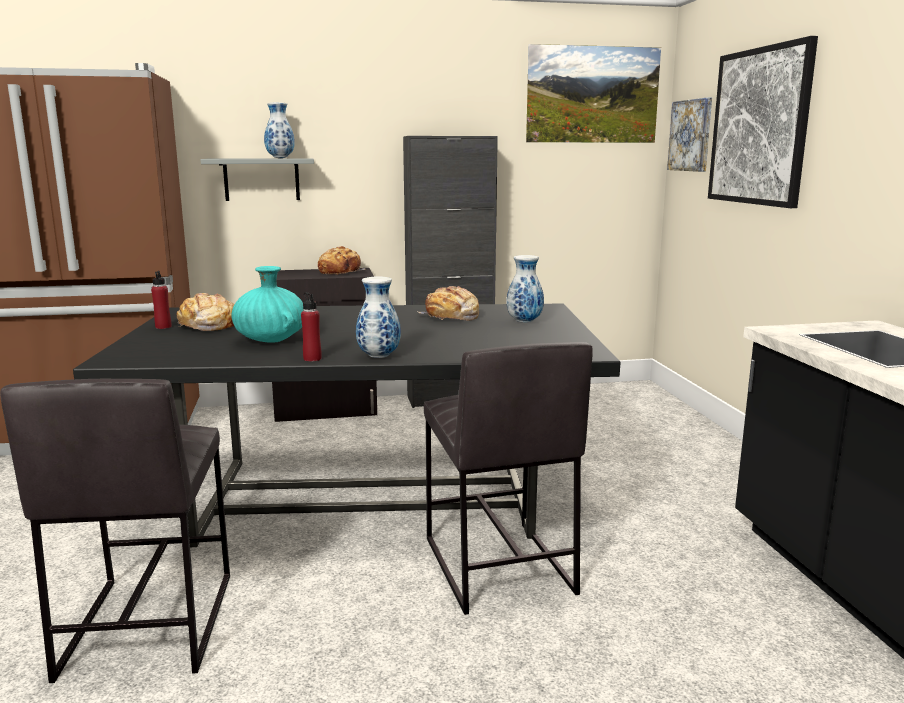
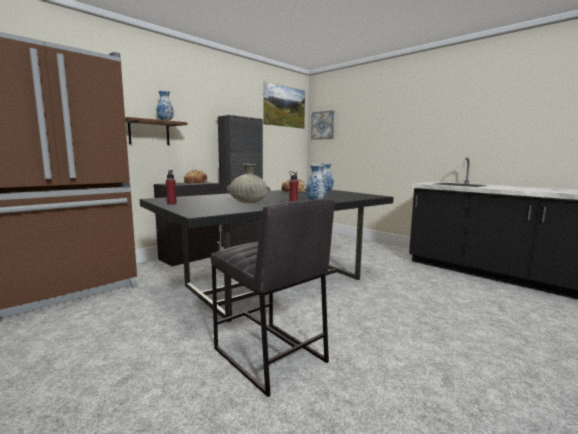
camera: 35 degrees left, 5 degrees down
bread [177,293,235,331] -> none
grey shelf [200,158,314,201] -> brown shelf [125,117,187,146]
turquoise vase [231,266,304,343] -> beige vase [227,164,271,203]
grey stool [424,342,593,615] -> none
picture [708,36,818,208] -> none

